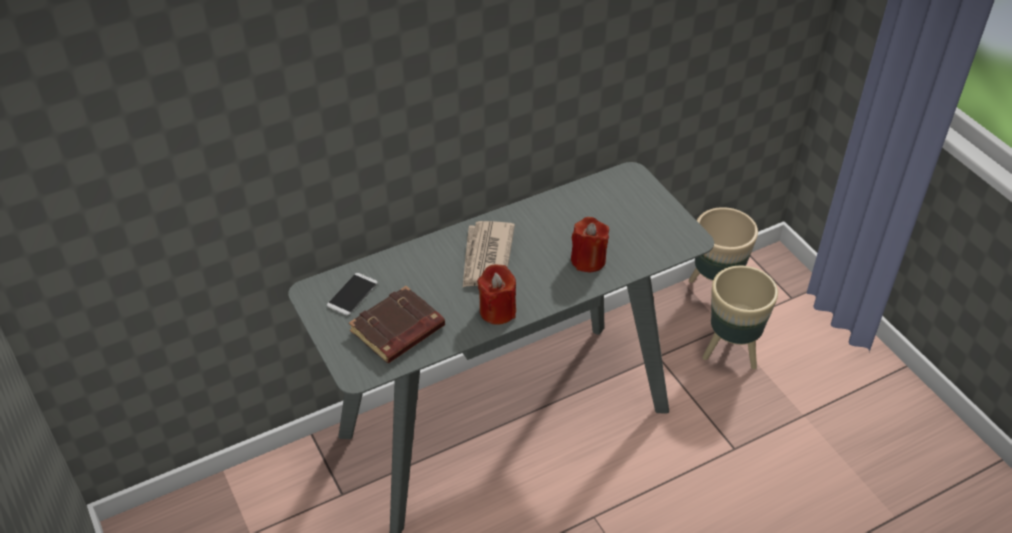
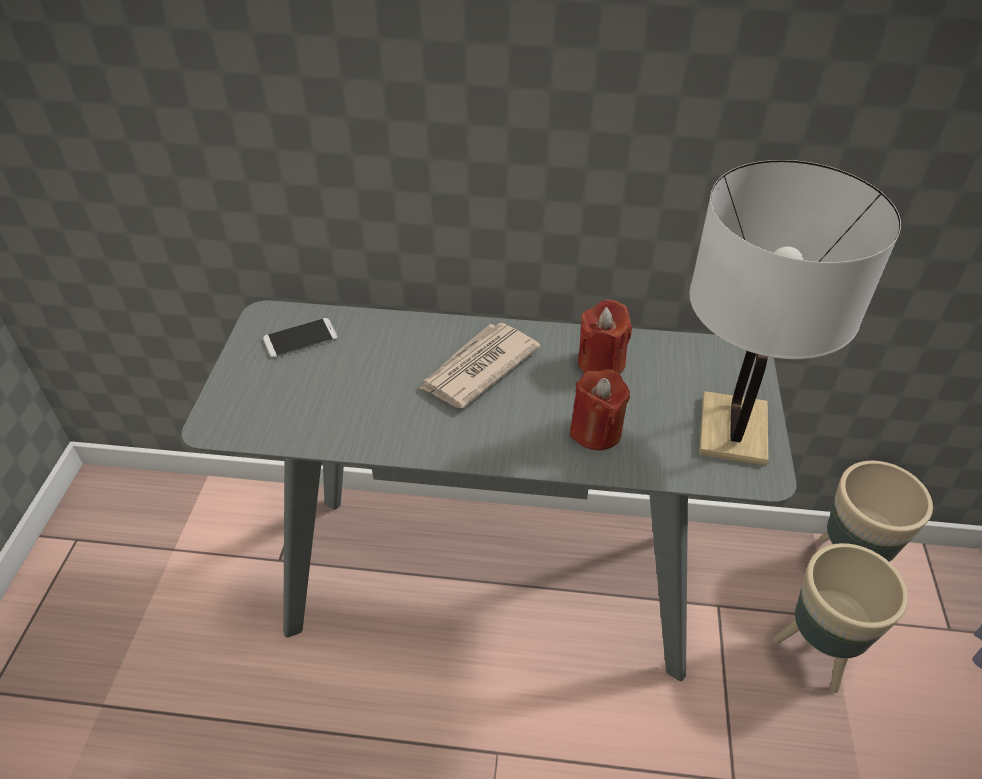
camera: 35 degrees right, 0 degrees up
brown book [349,286,445,363] -> none
red candle [477,264,516,325] -> red candle moved to [578,300,632,375]
none -> white table lamp [689,160,901,466]

